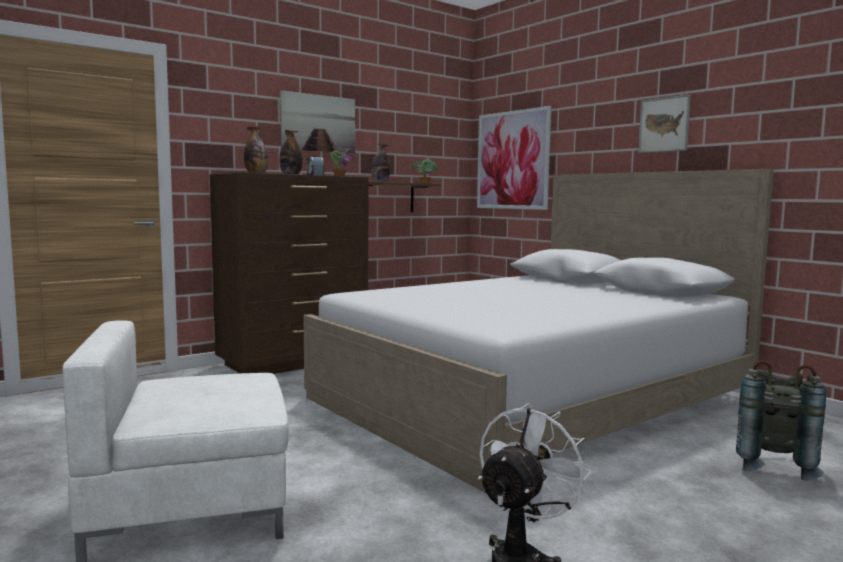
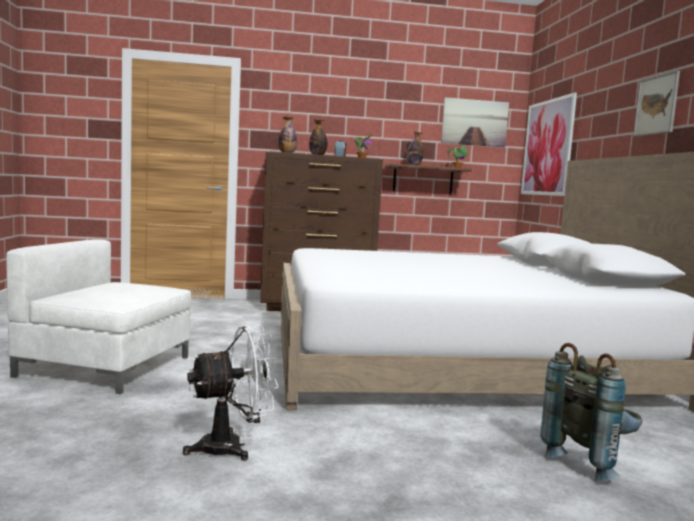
camera: 30 degrees right, 0 degrees up
picture [280,90,355,153] -> picture moved to [441,97,509,147]

